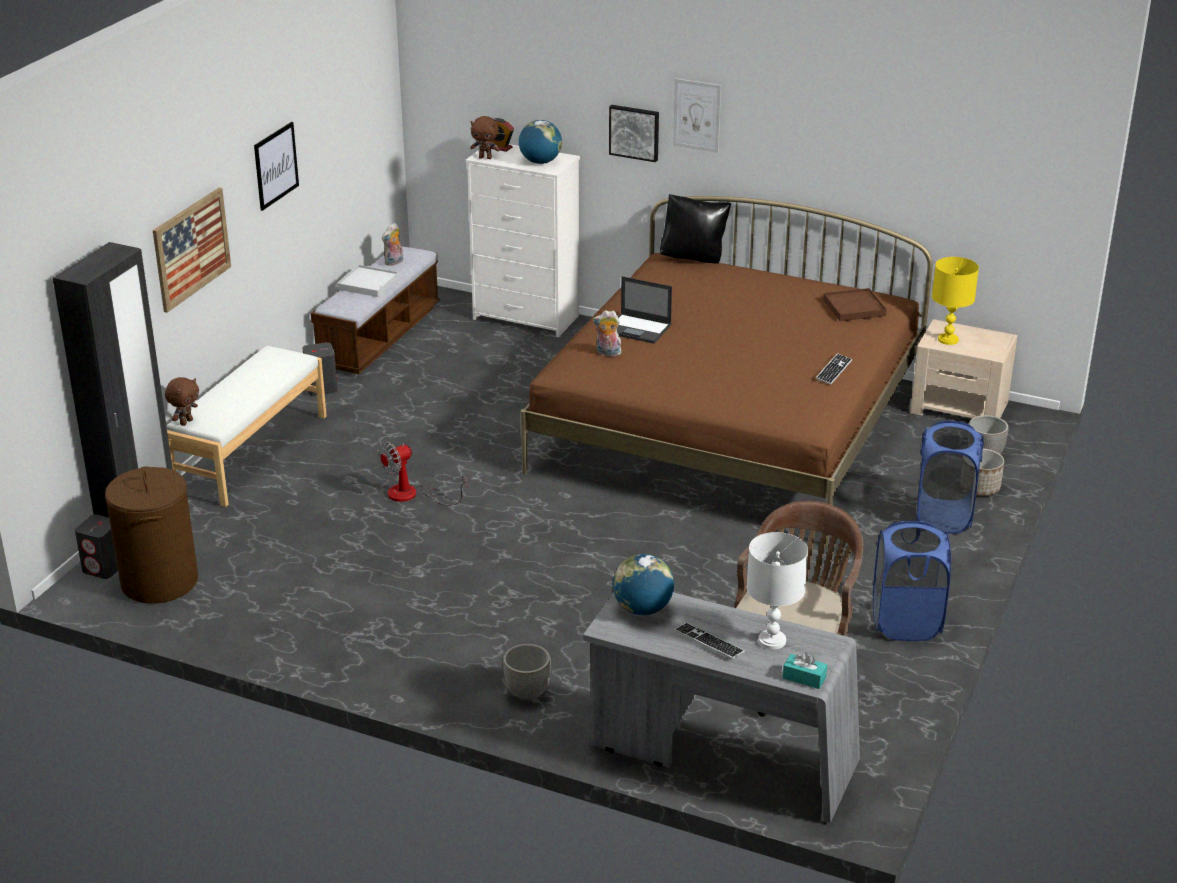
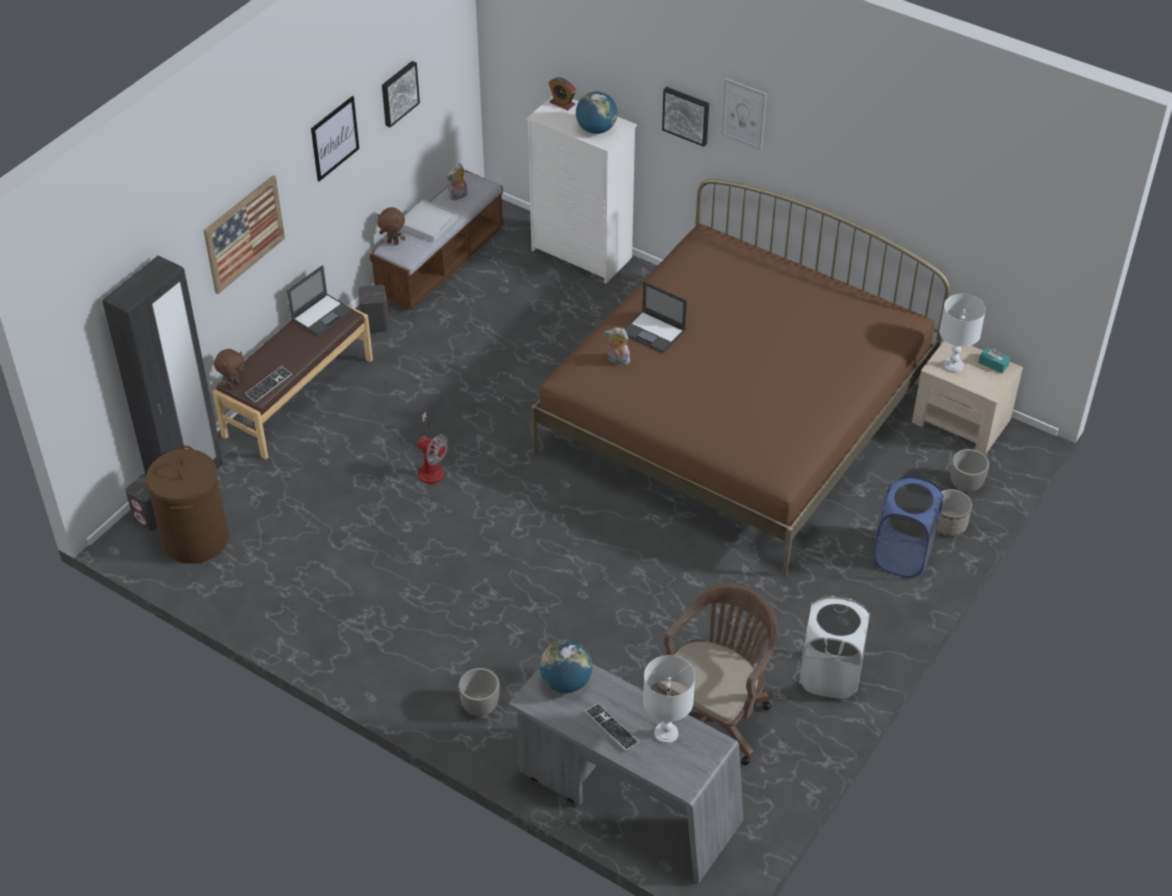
camera: 10 degrees right, 15 degrees up
white bench [167,346,327,507] -> brown bench [212,303,373,460]
fan [378,441,468,506] -> fan turned 120 degrees counterclockwise [415,412,448,484]
brown plush toy [470,116,500,159] -> brown plush toy moved to [377,207,406,245]
black pillow [660,194,731,263] -> none
turquoise tissue box [783,652,827,689] -> turquoise tissue box moved to [979,347,1010,373]
keyboard [816,353,852,385] -> keyboard moved to [245,366,292,403]
brown tray [823,288,887,321] -> none
blue laundry basket [873,521,951,641] -> white laundry basket [799,596,870,699]
yellow table lamp [932,257,979,345] -> white table lamp [939,294,986,373]
none -> laptop [287,265,353,337]
none -> picture [382,61,420,127]

